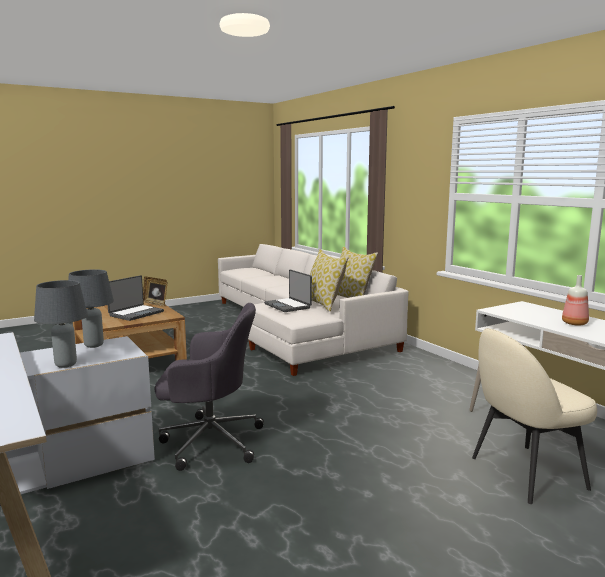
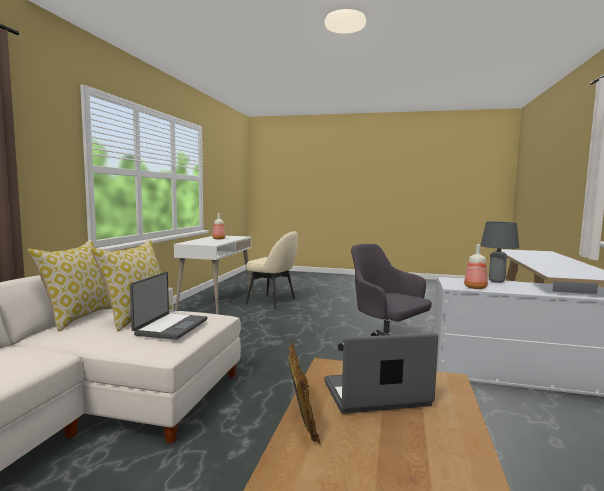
camera: 135 degrees left, 5 degrees down
grey table lamp [68,269,114,348] -> bottle [464,244,488,289]

